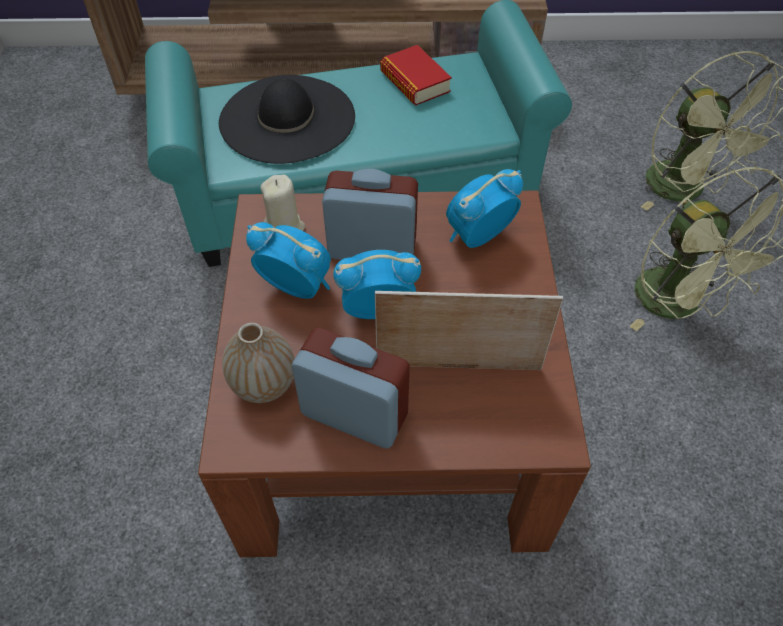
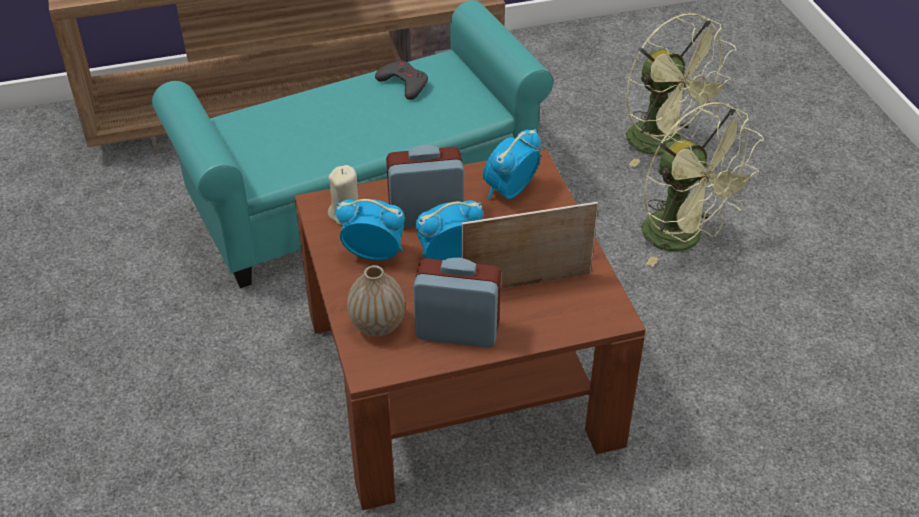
camera: 15 degrees left, 10 degrees down
black hat [219,75,355,164] -> none
book [380,45,452,105] -> grey game controller [375,60,428,100]

